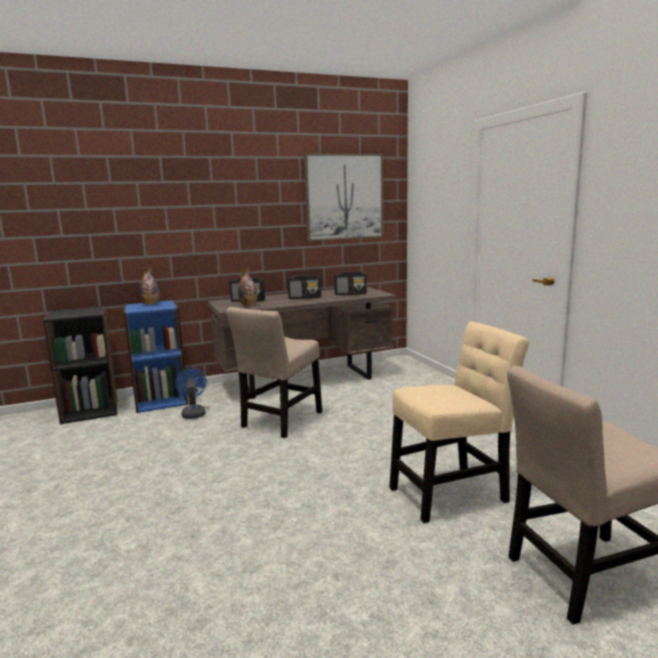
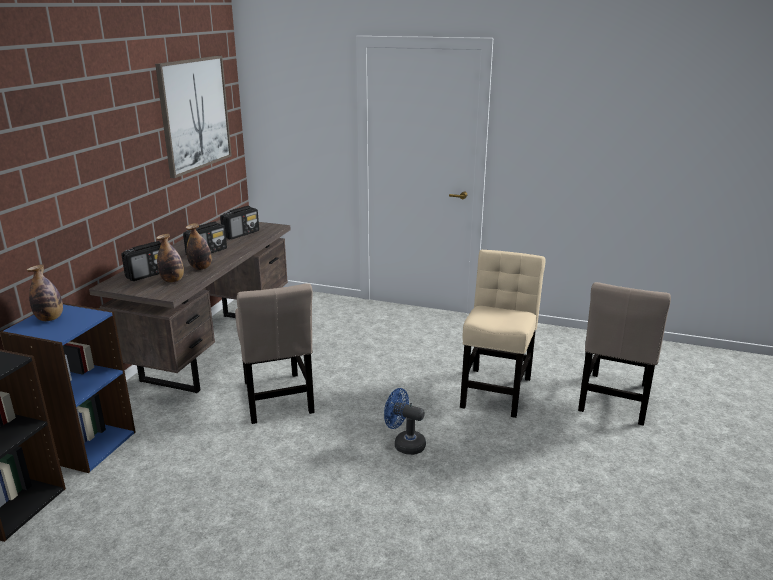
camera: 50 degrees left, 10 degrees up
blue fan [175,368,207,419] -> blue fan moved to [384,388,426,455]
none -> bottle [186,223,212,270]

